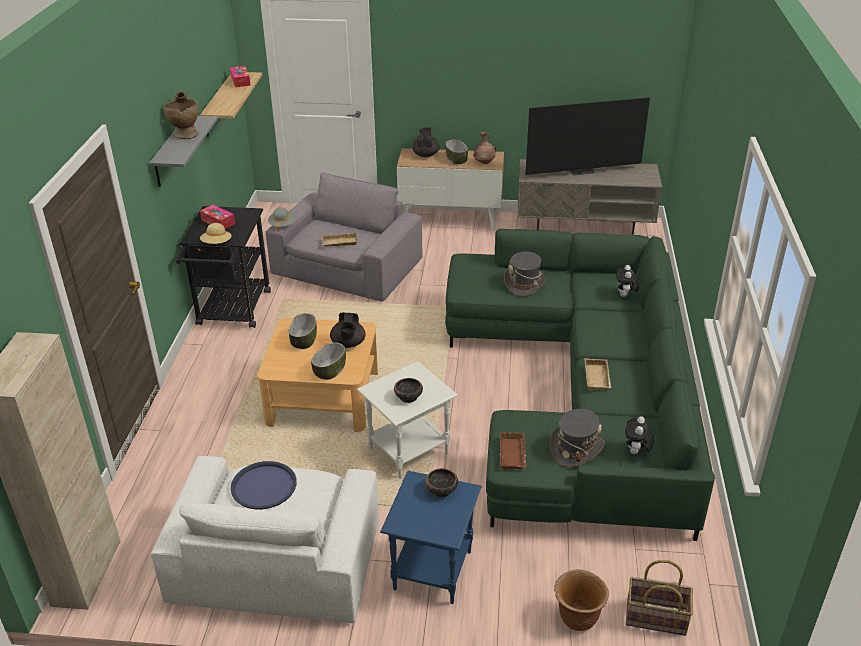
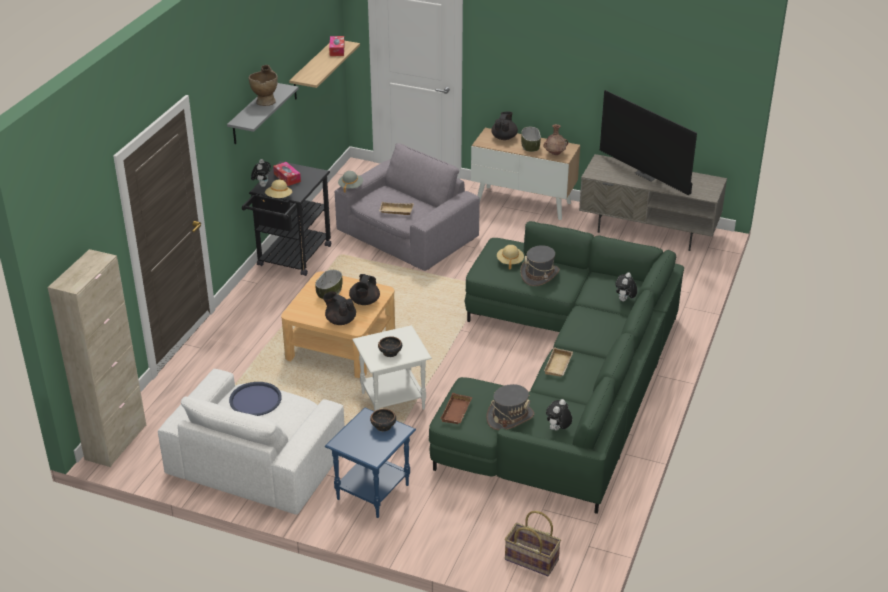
camera: 15 degrees right, 0 degrees up
bowl [311,342,346,380] -> black teapot [323,291,356,325]
television [525,97,650,176] -> television turned 45 degrees clockwise [600,90,697,195]
brown planter [554,569,609,631] -> none
none -> plush toy [251,159,271,187]
none -> beige hat [497,245,524,270]

